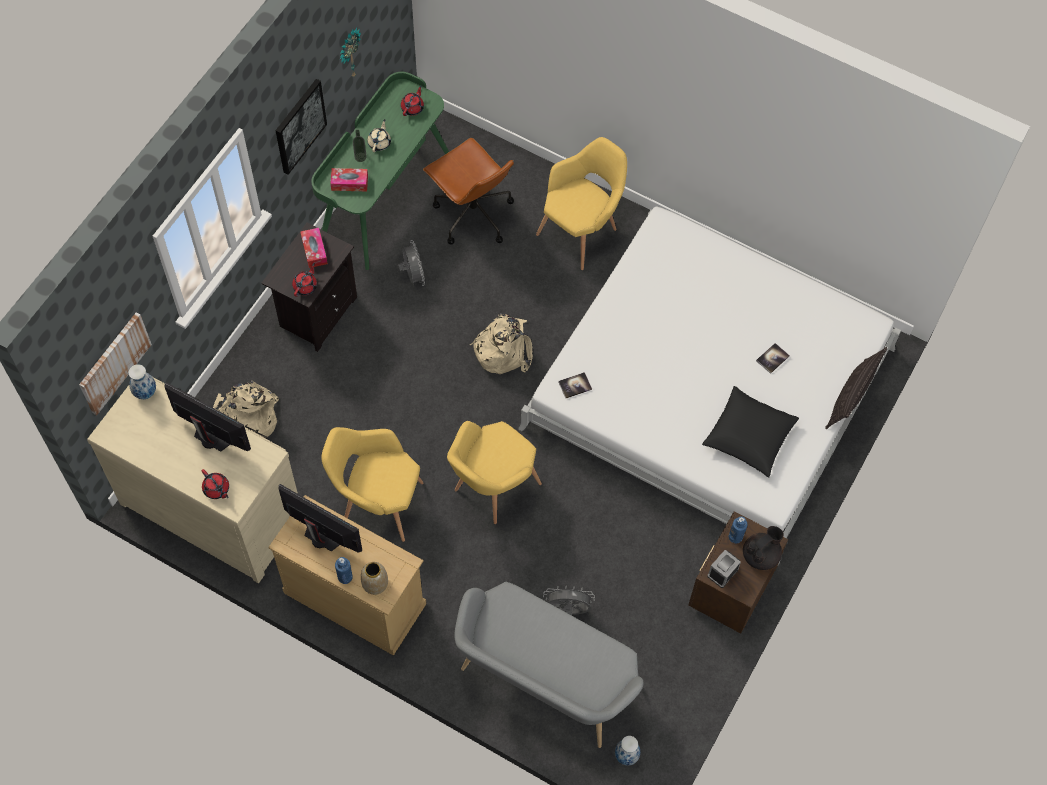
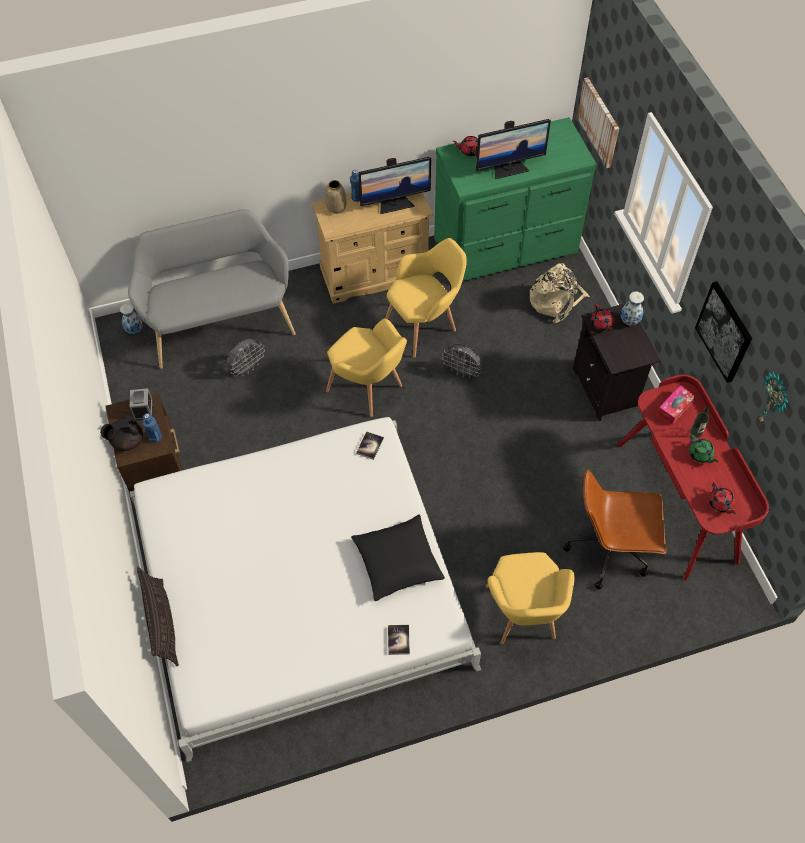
camera: 135 degrees right, 5 degrees down
beige dresser [87,377,298,583] -> green dresser [434,117,597,281]
vase [128,364,156,399] -> vase moved to [621,292,644,326]
tissue box [300,228,328,268] -> none
green desk [311,72,449,270] -> red desk [618,375,769,581]
beige teapot [367,119,391,152] -> green teapot [689,435,718,463]
grey fan [398,240,425,286] -> grey fan moved to [442,344,482,378]
yellow armchair [447,421,542,524] -> yellow armchair turned 135 degrees clockwise [326,319,407,417]
beige backpack [470,313,533,374] -> none
black pillow [702,386,799,477] -> black pillow moved to [351,514,445,601]
black teapot [743,526,784,570] -> black teapot turned 60 degrees clockwise [100,415,143,451]
book [756,343,790,374] -> book moved to [388,625,410,655]

